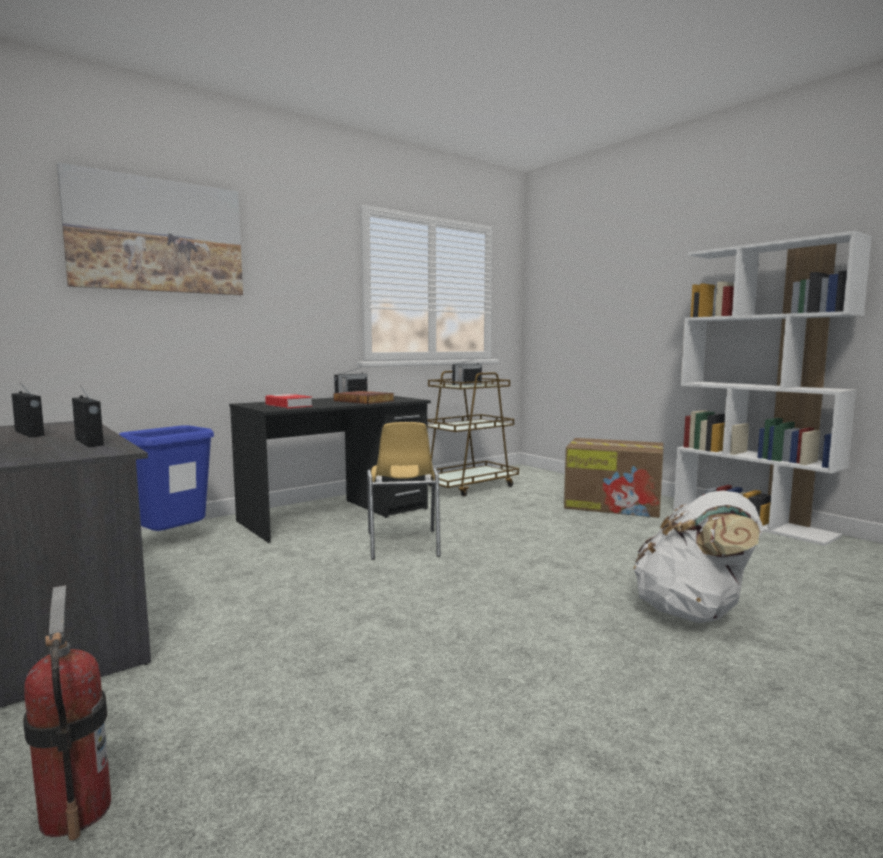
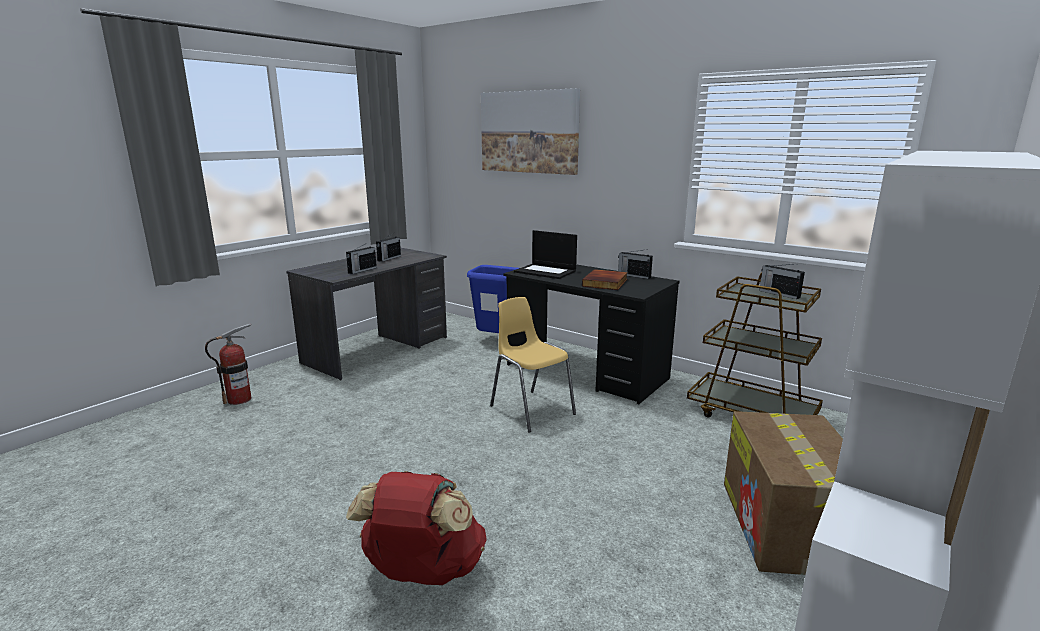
camera: 75 degrees right, 10 degrees up
book [265,394,312,408] -> laptop [514,230,577,279]
yellow chair [367,422,440,560] -> yellow chair turned 75 degrees clockwise [490,297,576,433]
white backpack [633,490,764,623] -> red backpack [346,471,487,585]

